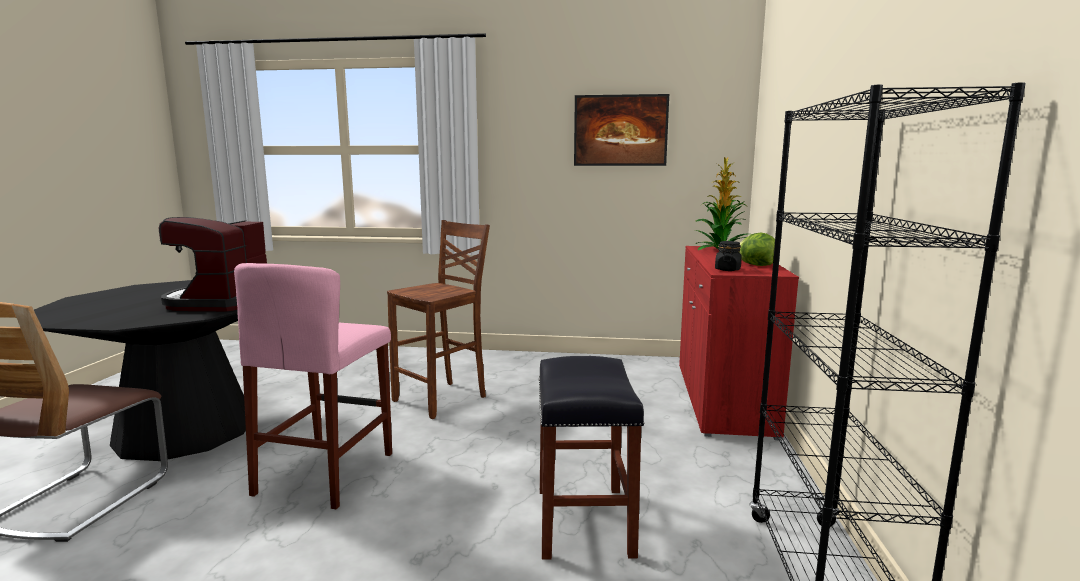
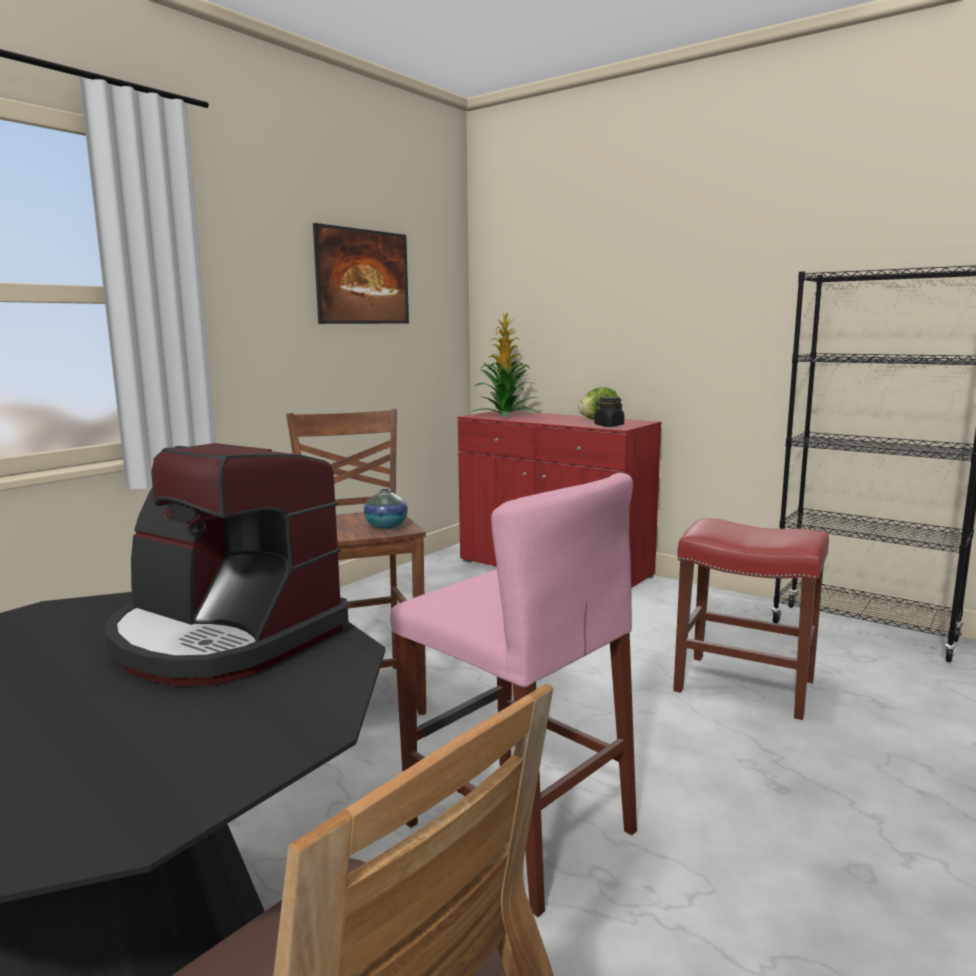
camera: 60 degrees left, 0 degrees up
black stool [539,356,644,560] -> red stool [673,518,829,720]
none -> vase [364,489,408,529]

